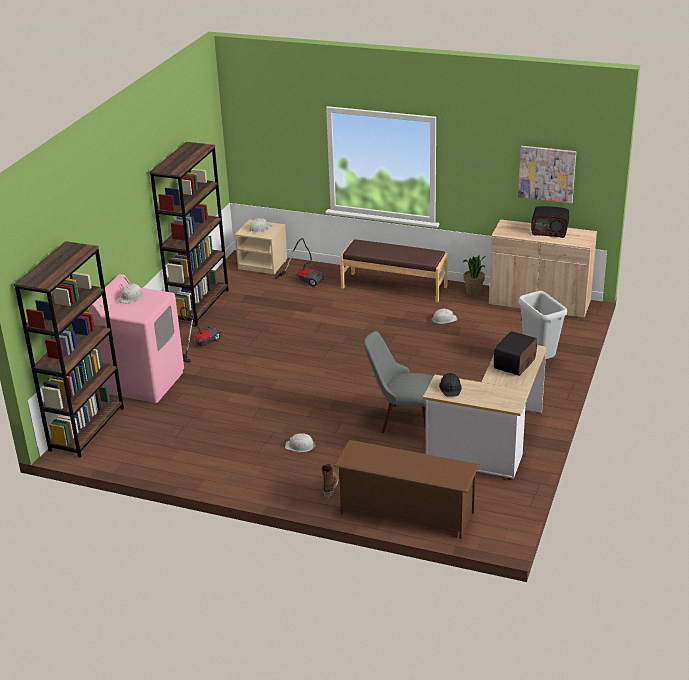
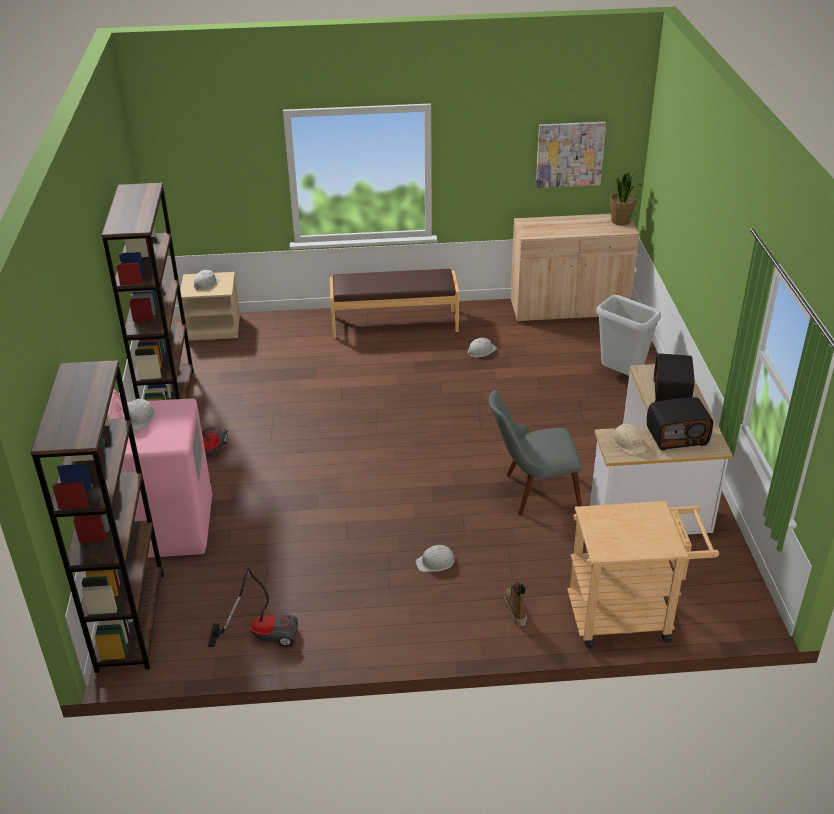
camera: 25 degrees left, 5 degrees up
vacuum cleaner [274,238,324,287] -> vacuum cleaner moved to [208,568,298,647]
brown shoe rack [333,440,479,539] -> beige cart [567,501,719,648]
black hard hat [439,373,462,397] -> beige hard hat [612,424,646,455]
potted plant [463,256,486,296] -> potted plant moved to [609,172,642,226]
radio [531,206,569,238] -> radio moved to [647,397,713,450]

